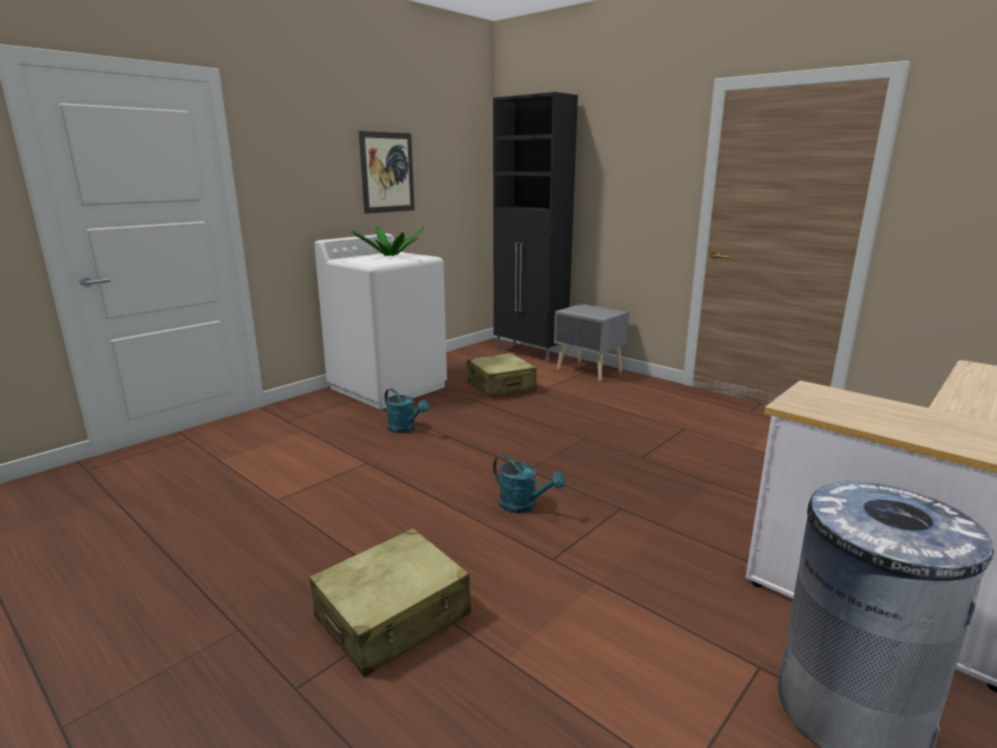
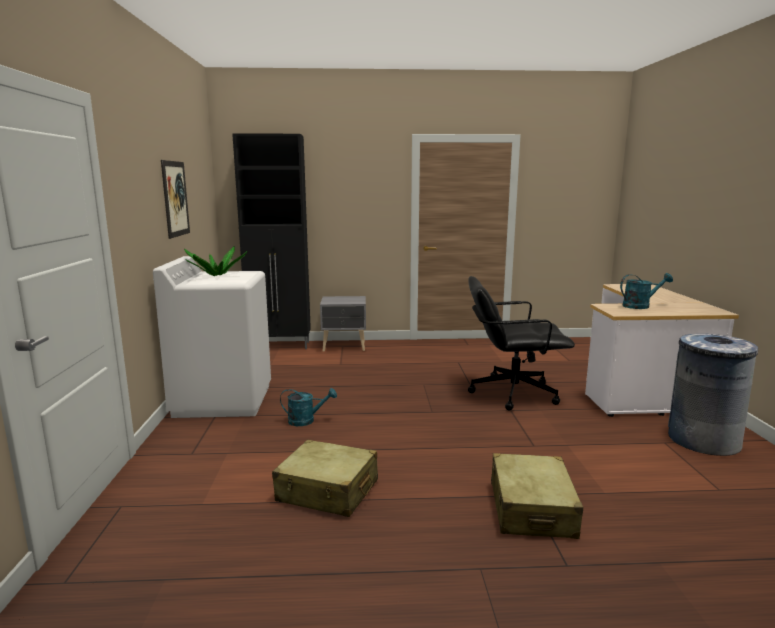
camera: 45 degrees left, 5 degrees down
beige suitcase [467,353,537,398] -> beige suitcase moved to [272,440,378,517]
turquoise watering can [493,454,565,514] -> turquoise watering can moved to [620,273,673,309]
none -> black office chair [468,276,575,411]

